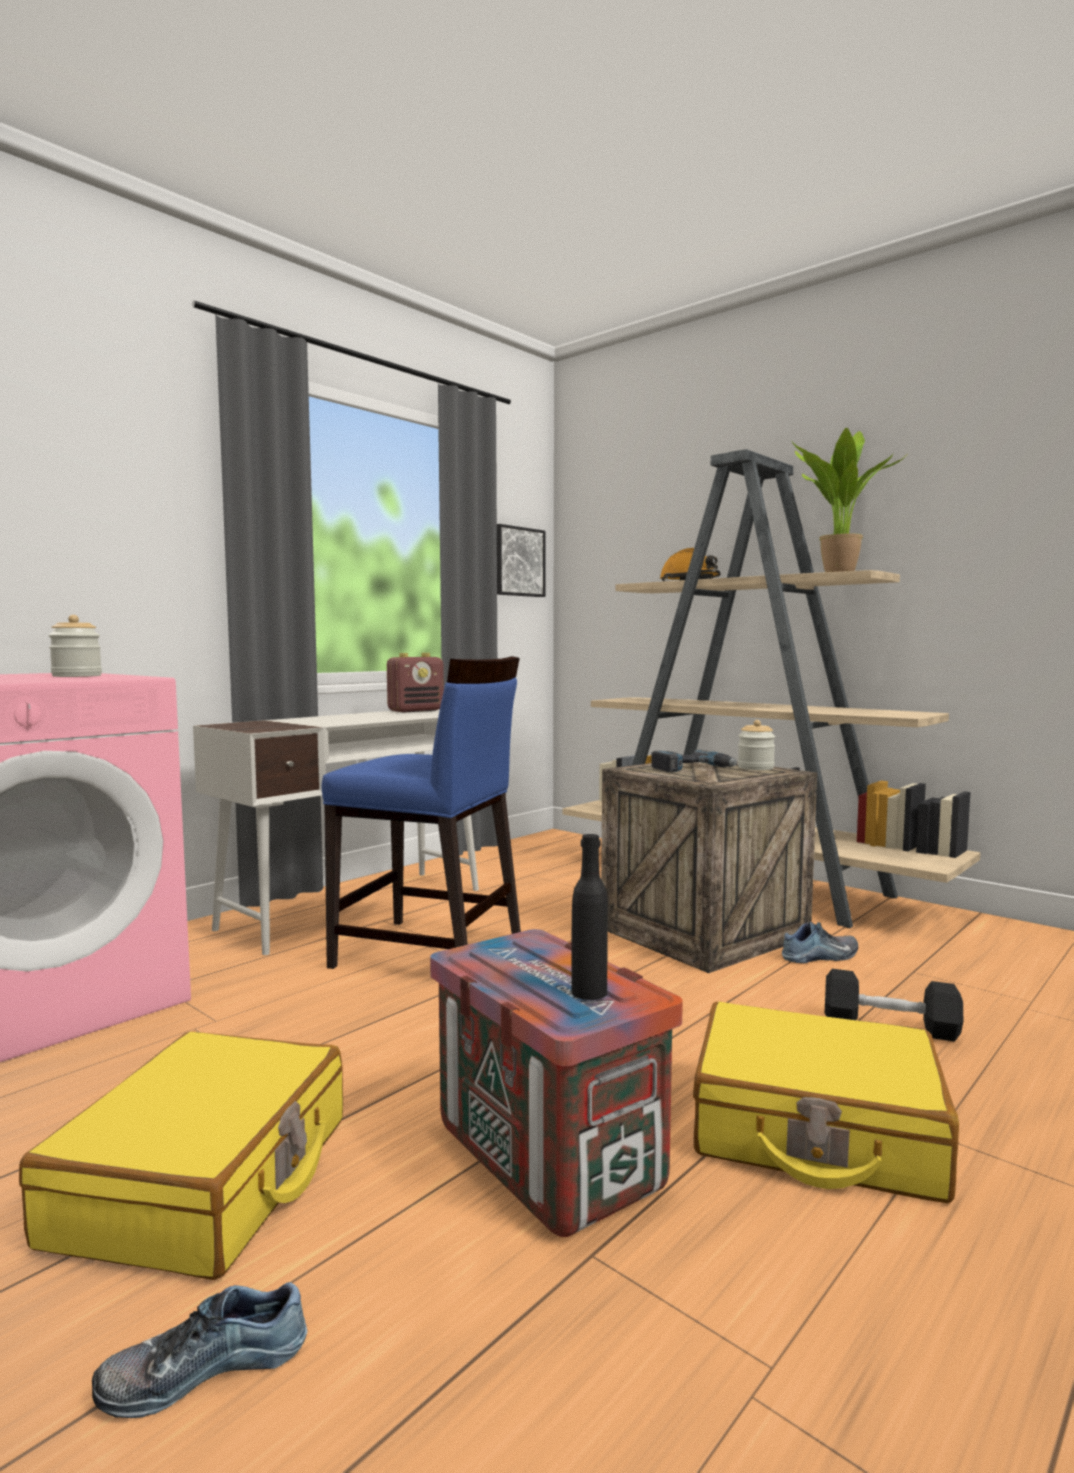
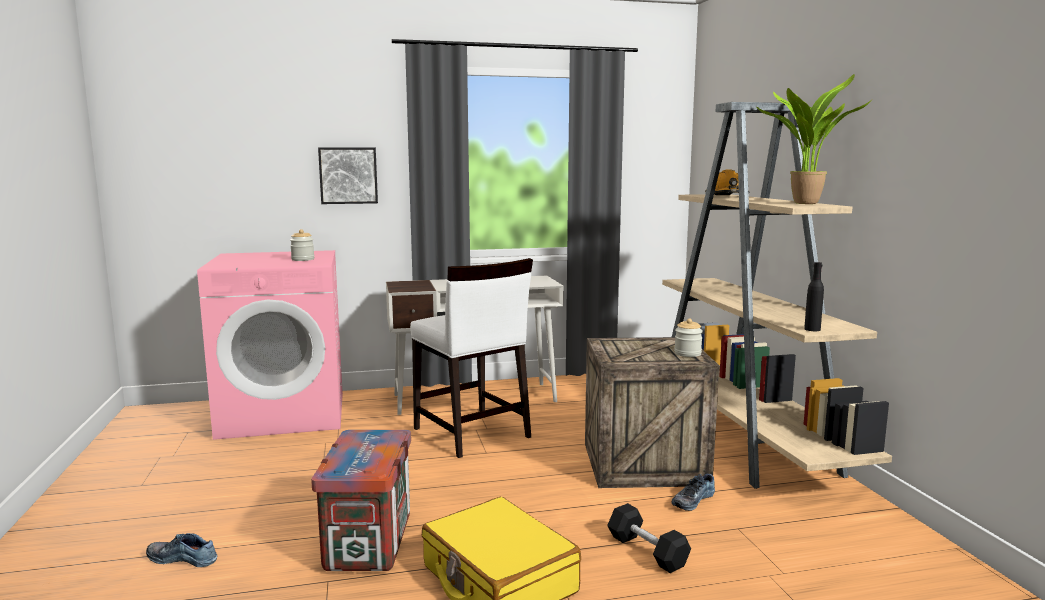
camera: 35 degrees right, 5 degrees up
yellow suitcase [19,1031,343,1280] -> none
blue chair [322,656,521,969] -> white chair [410,258,533,458]
radio [387,653,444,713] -> none
picture [497,524,546,597] -> picture moved to [318,147,378,204]
black bottle [571,834,608,1000] -> black bottle moved to [804,262,824,331]
power drill [651,750,737,772] -> none
shoe [782,922,858,963] -> shoe turned 120 degrees clockwise [672,474,715,511]

